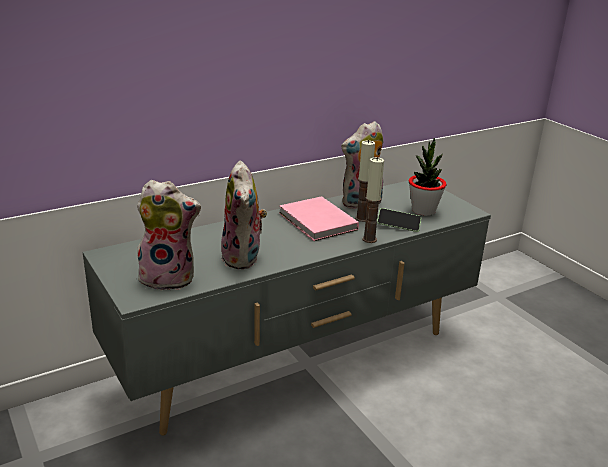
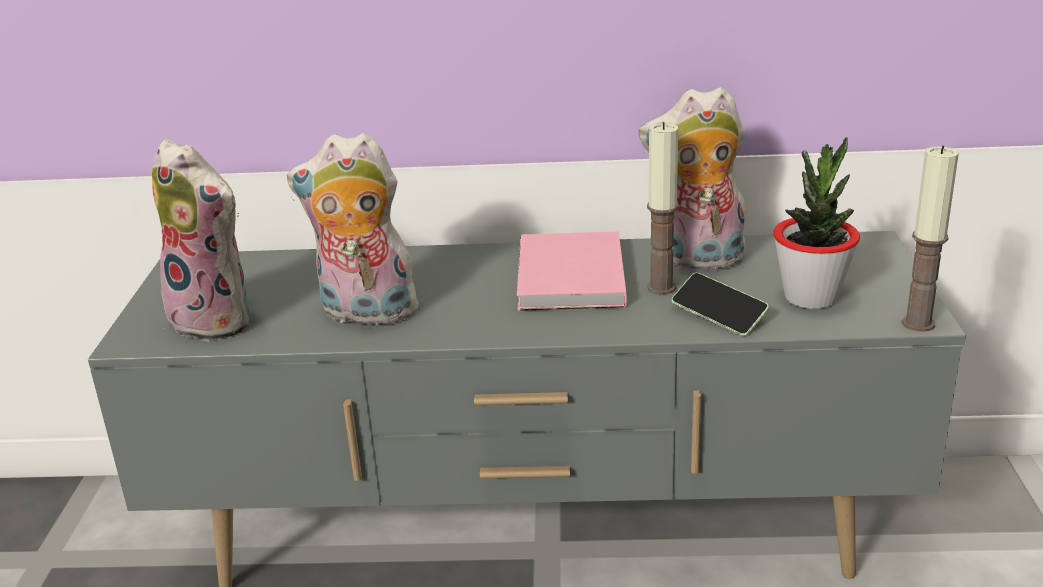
camera: 35 degrees right, 0 degrees up
plush toy [221,161,267,269] -> plush toy turned 75 degrees clockwise [287,133,427,325]
candle [362,157,384,243] -> candle moved to [902,146,959,331]

